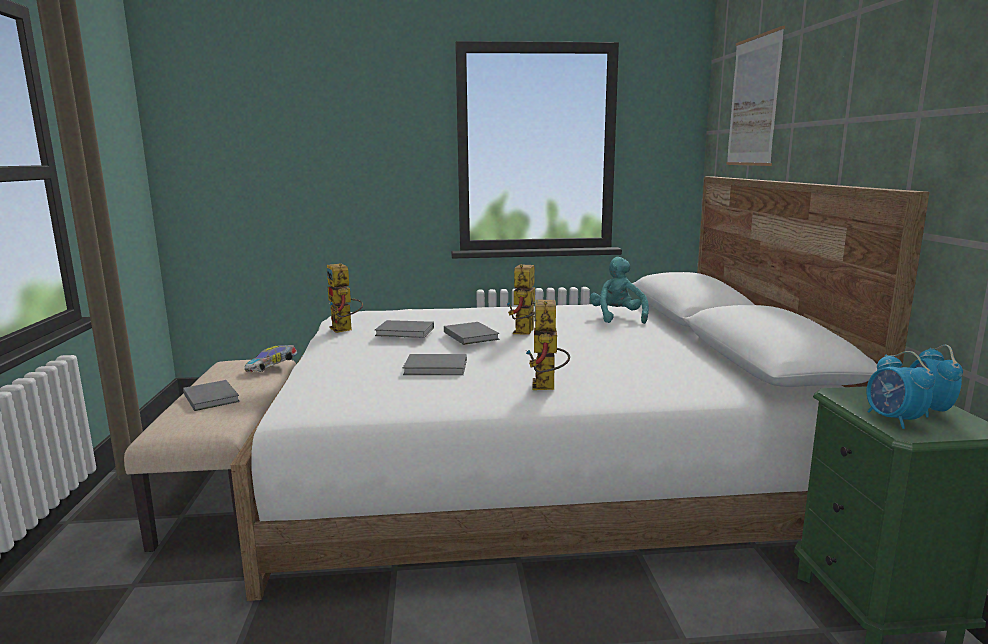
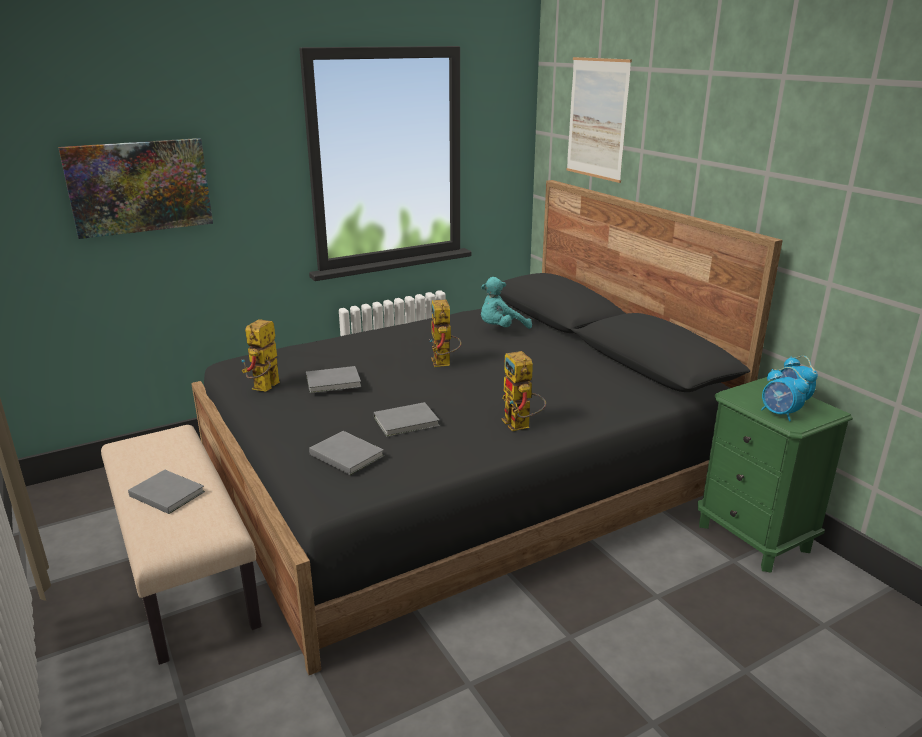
camera: 25 degrees left, 10 degrees up
white bed [231,176,930,601] -> black bed [191,180,783,675]
toy car [245,345,297,372] -> none
toy robot [327,263,363,333] -> toy robot turned 75 degrees clockwise [241,319,280,392]
grey book [444,322,499,345] -> grey book moved to [309,431,384,475]
turquoise plush toy [590,257,649,324] -> turquoise plush toy turned 90 degrees counterclockwise [481,277,532,329]
none -> picture [58,138,213,239]

